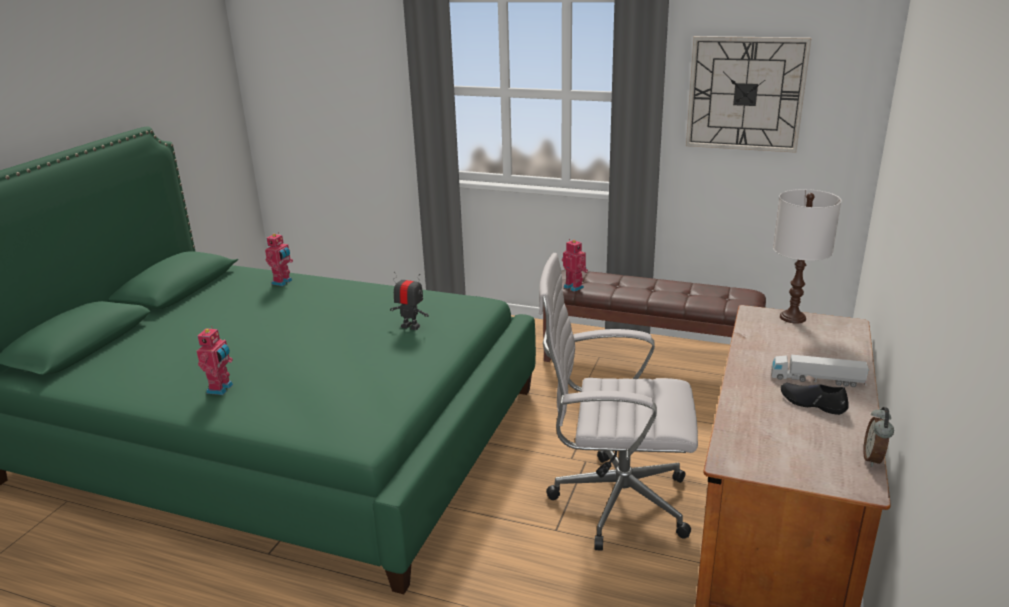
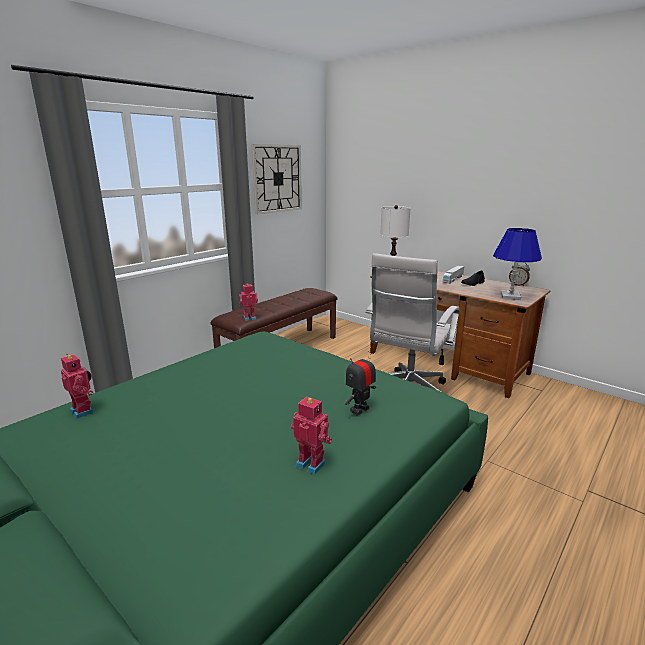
camera: 70 degrees left, 5 degrees down
toy robot [390,272,429,330] -> toy robot moved to [345,347,376,416]
none -> blue table lamp [493,228,542,300]

